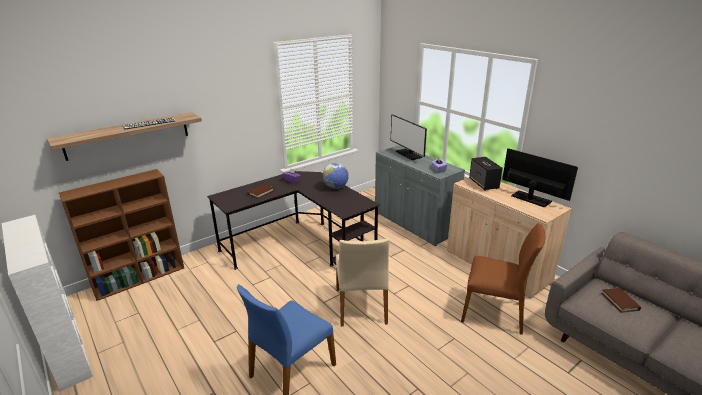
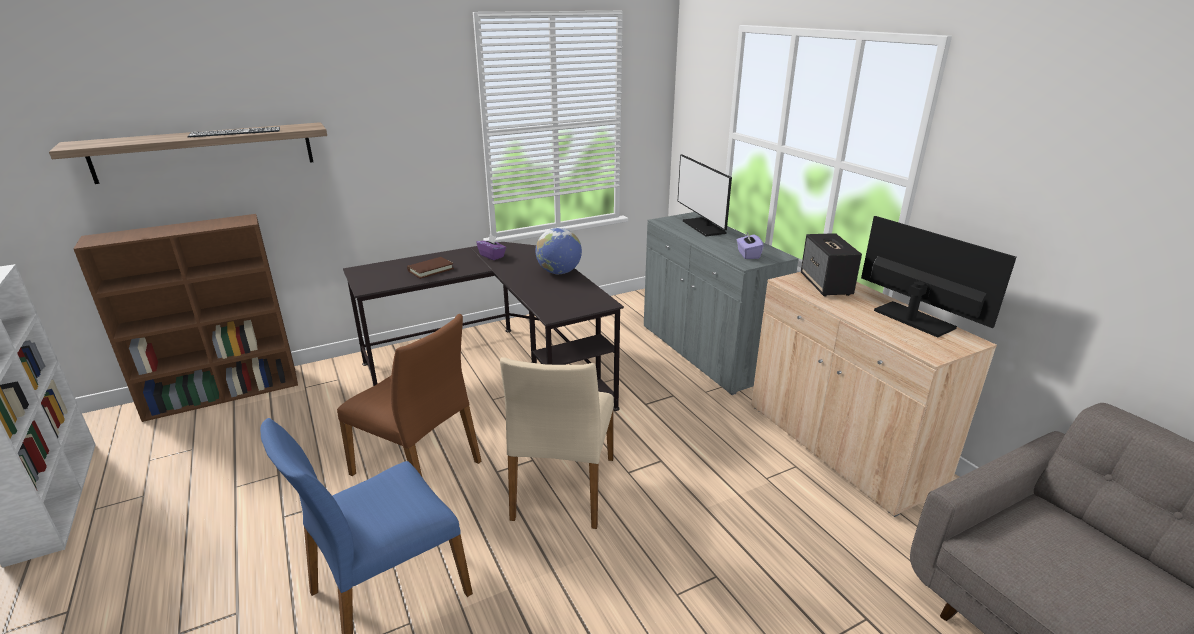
camera: 10 degrees right, 0 degrees up
brown chair [461,223,546,335] -> brown chair moved to [337,314,481,476]
brown book [601,288,641,313] -> none

